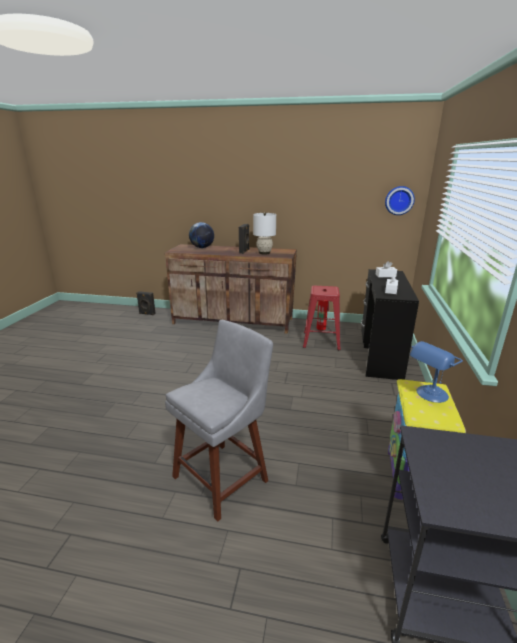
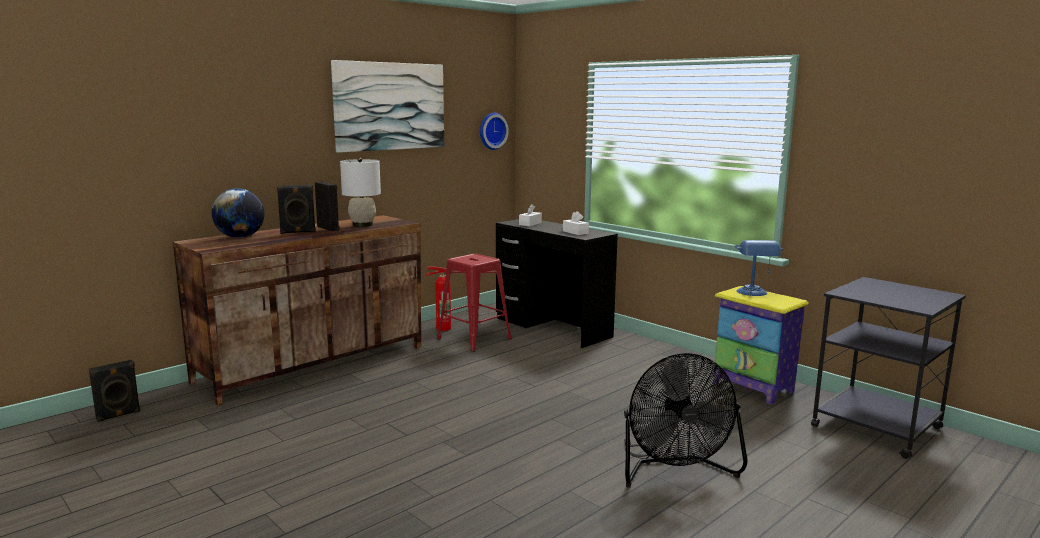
camera: 55 degrees left, 10 degrees down
grey chair [165,320,273,522] -> black fan [624,353,748,488]
none -> black speaker [277,185,316,234]
none -> picture [331,60,444,153]

